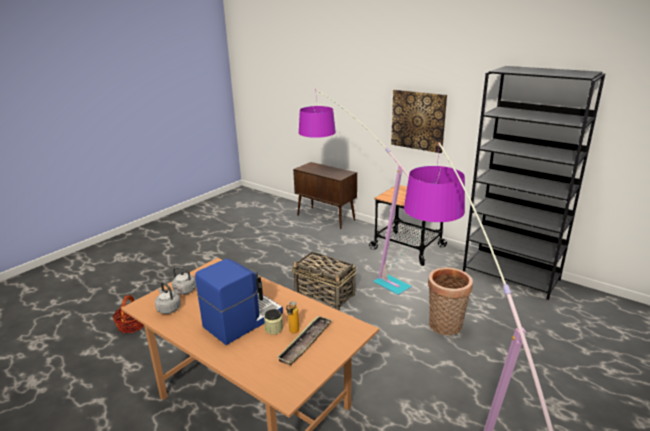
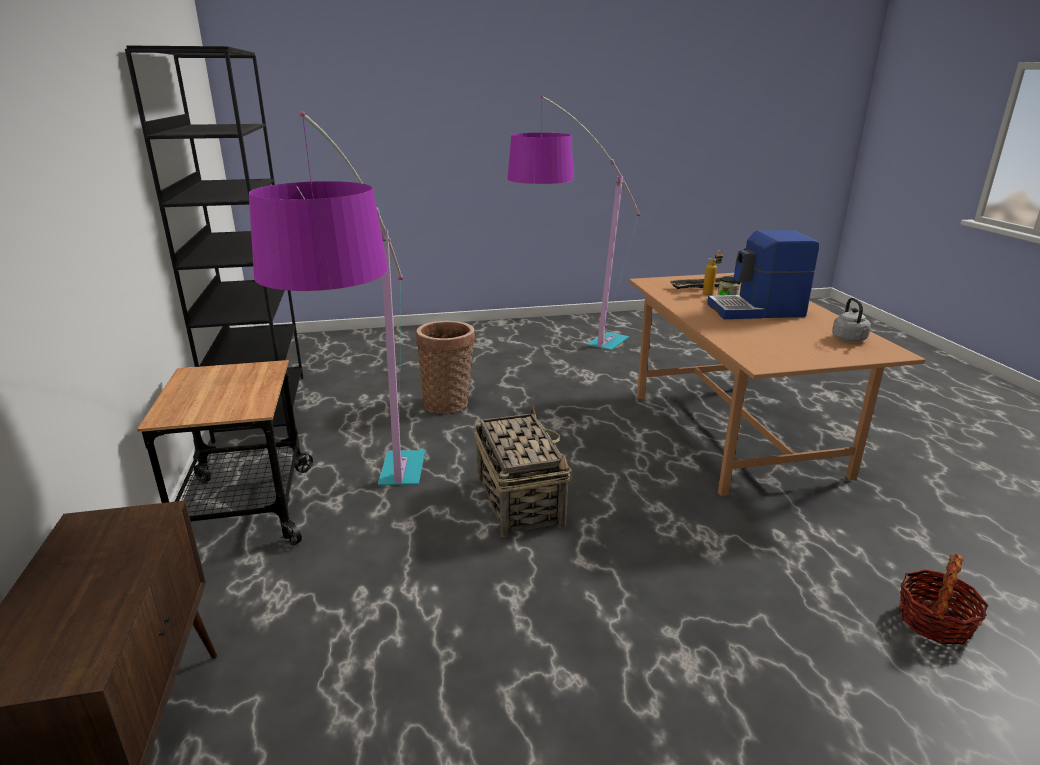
camera: 140 degrees left, 0 degrees up
grey kettle [172,267,196,295] -> none
picture [391,90,447,153] -> none

